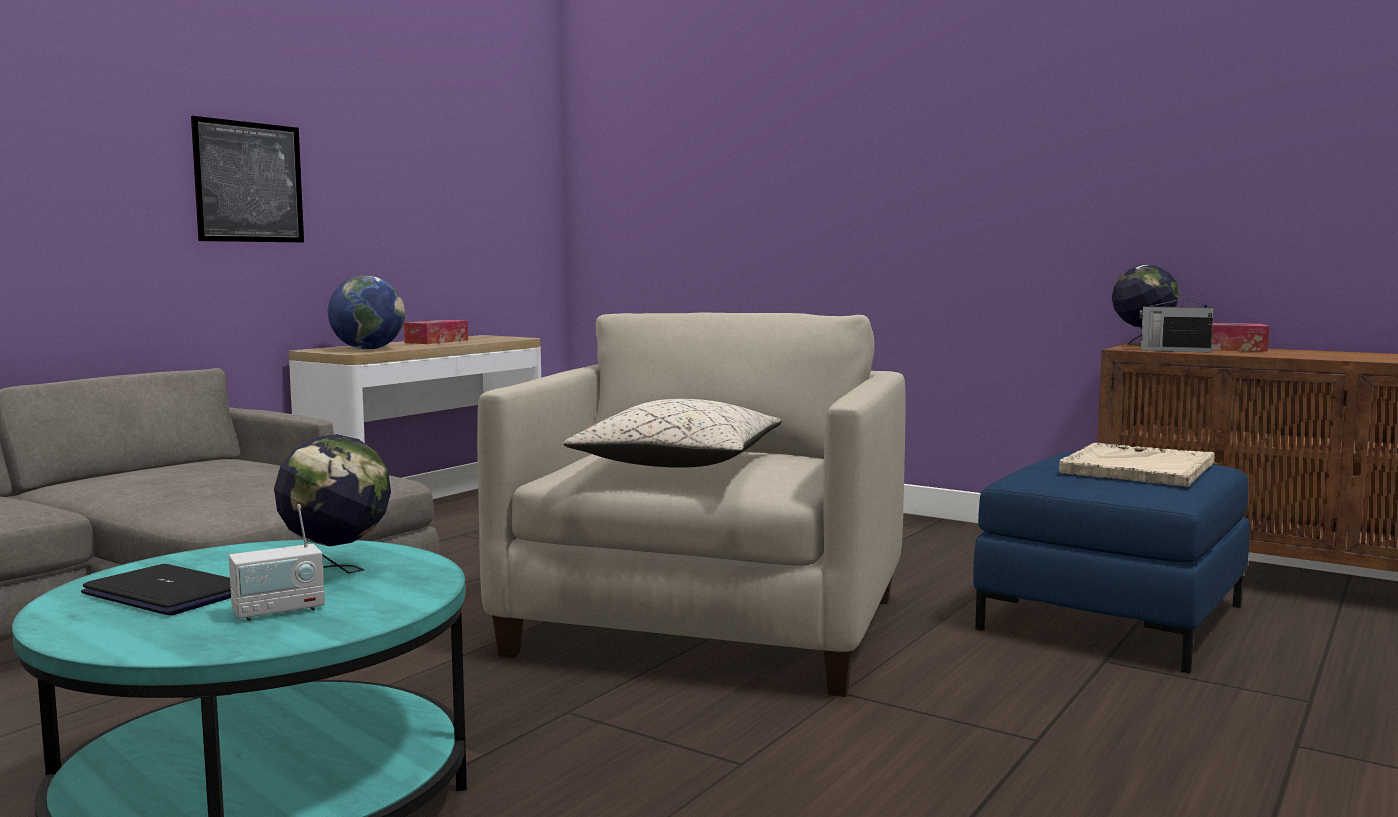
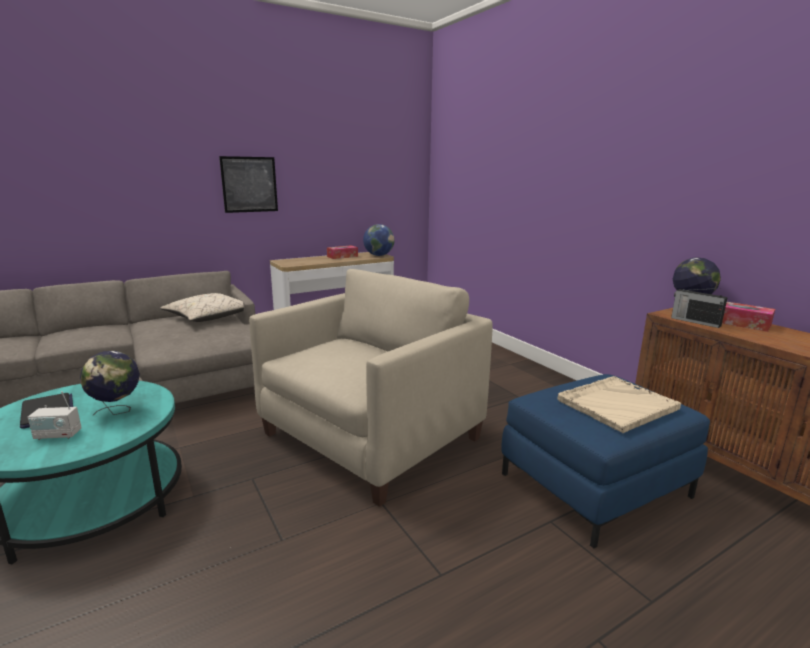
camera: 25 degrees right, 10 degrees up
globe [328,276,405,350] -> globe moved to [363,224,395,256]
beige pillow [563,399,782,468] -> beige pillow moved to [160,293,255,322]

